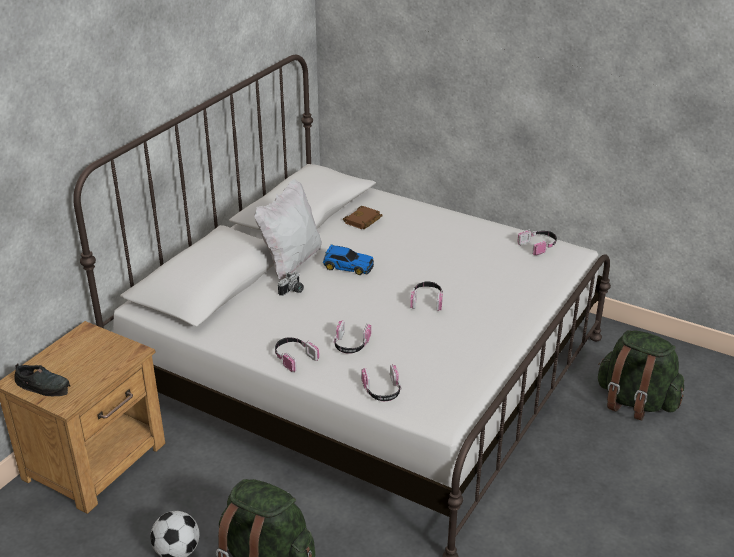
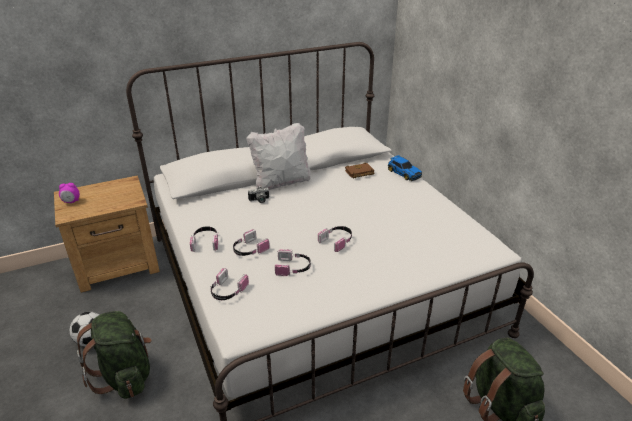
camera: 35 degrees right, 0 degrees up
black shoe [14,363,70,396] -> alarm clock [59,183,80,203]
toy car [323,244,374,275] -> toy car moved to [388,155,422,181]
headphones [517,230,557,255] -> headphones moved to [275,249,311,276]

